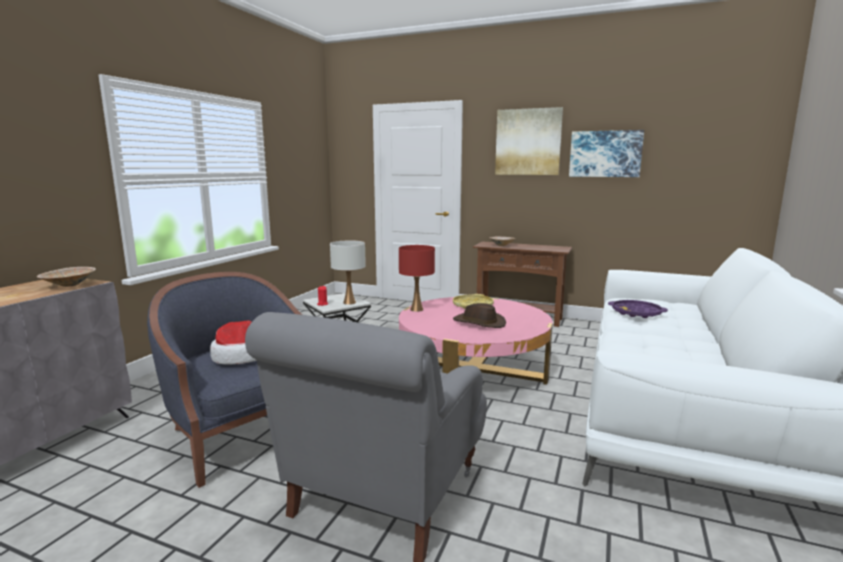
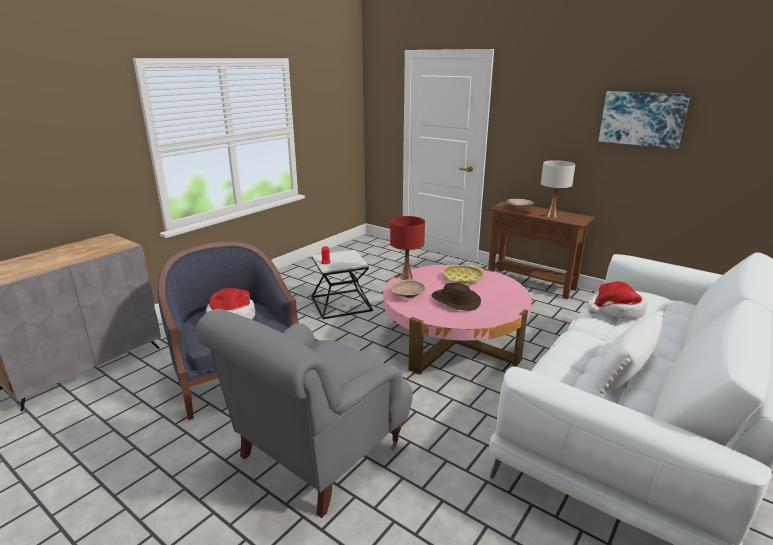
camera: 15 degrees right, 10 degrees up
beige bowl [37,267,96,287] -> beige bowl moved to [391,280,426,298]
white table lamp [330,240,366,305] -> white table lamp moved to [541,160,575,218]
picture [495,107,563,175] -> none
purple tray [608,300,668,318] -> hat [588,281,647,319]
none -> white pillow [598,311,665,394]

